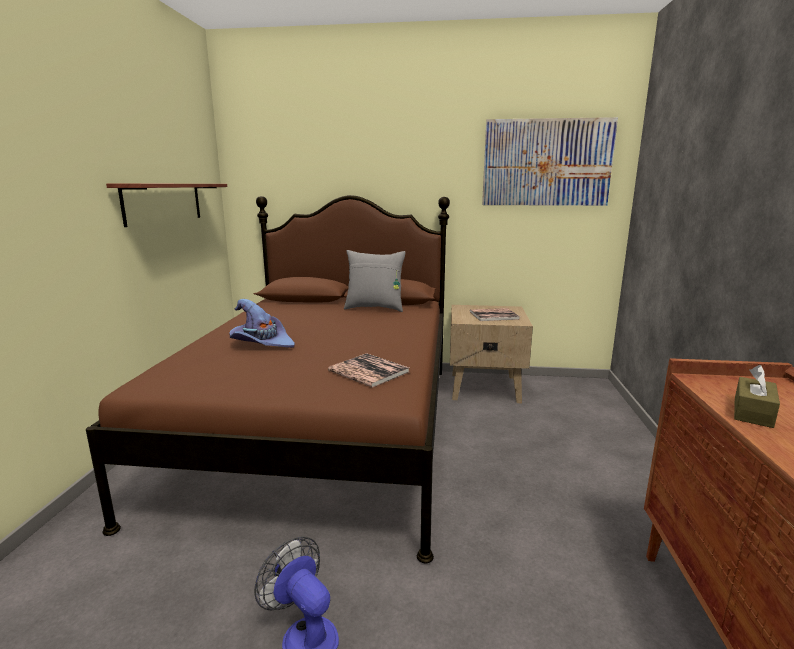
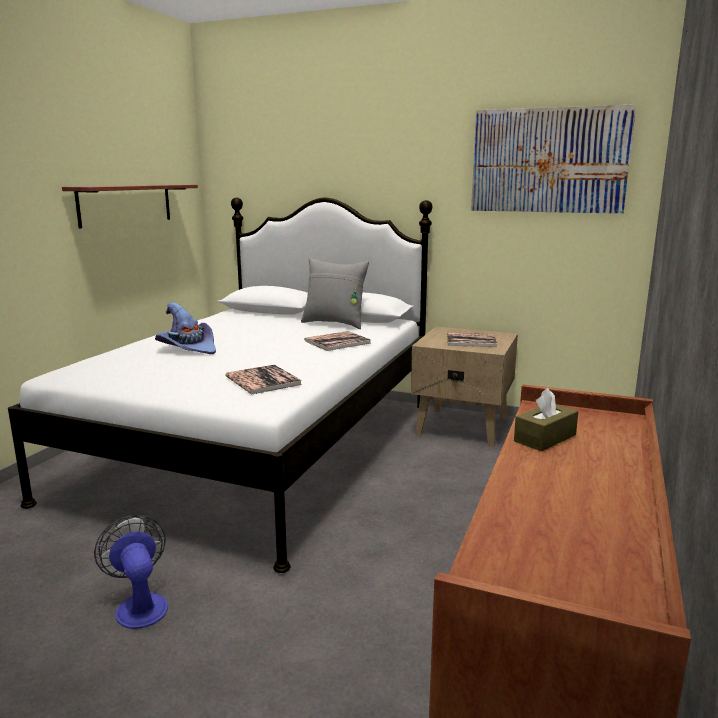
camera: 15 degrees right, 0 degrees up
brown bed [86,195,450,564] -> white bed [8,198,432,573]
none -> book [304,331,371,351]

